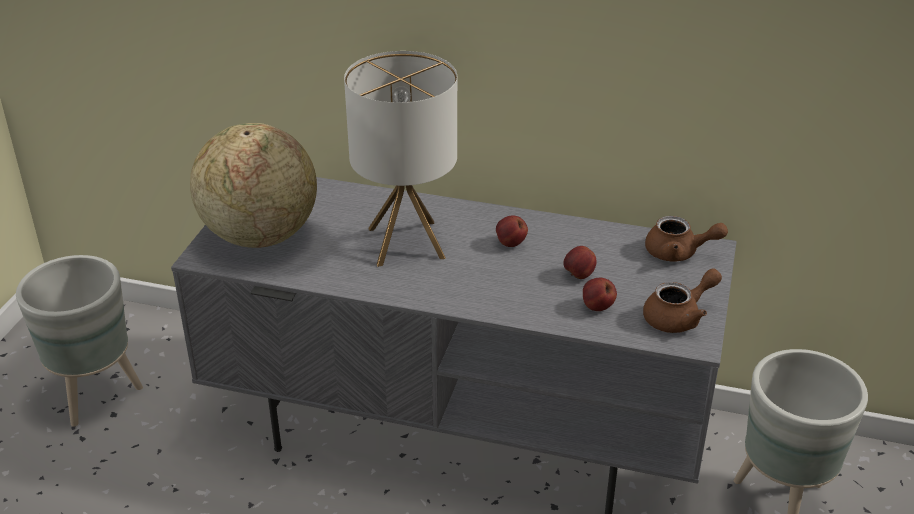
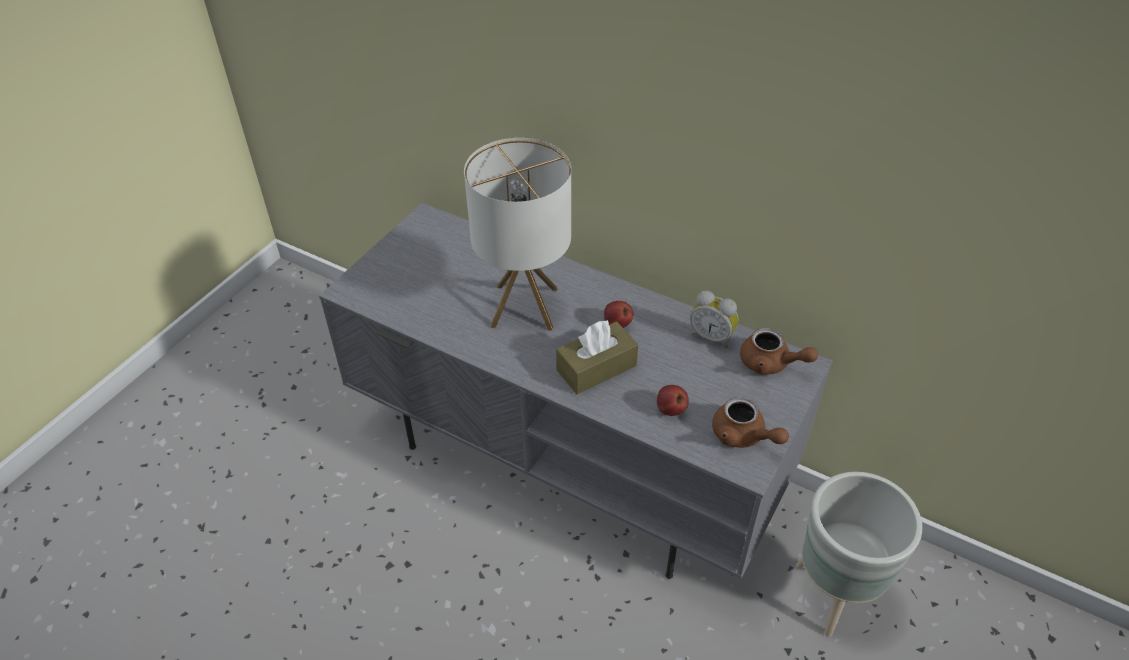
camera: 15 degrees right, 10 degrees up
grey planter [16,255,143,427] -> none
globe [190,123,317,248] -> none
apple [563,246,597,279] -> none
brown teapot [643,268,722,333] -> brown teapot turned 60 degrees clockwise [712,397,789,448]
none -> brown tissue box [556,320,638,394]
none -> alarm clock [690,291,738,348]

